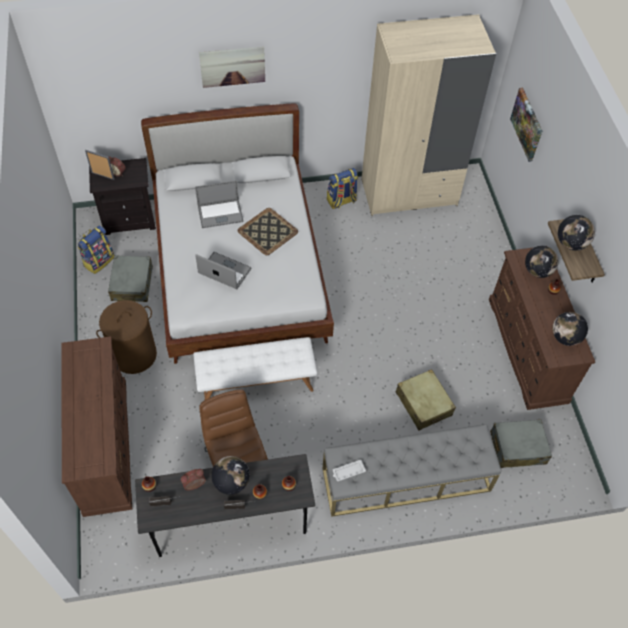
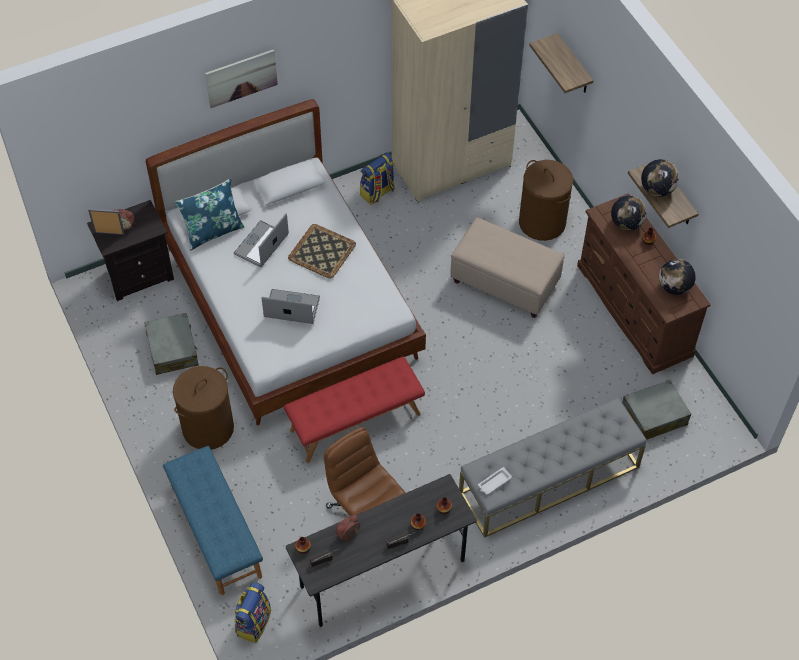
camera: 15 degrees left, 0 degrees up
brown dresser [61,336,132,517] -> blue bench [163,446,263,595]
backpack [77,225,114,274] -> backpack moved to [235,582,271,643]
white bench [193,337,317,400] -> red bench [284,356,425,463]
laptop [195,180,244,228] -> laptop turned 150 degrees clockwise [234,213,289,267]
globe [211,456,250,495] -> none
beige suitcase [396,369,456,431] -> none
picture [510,88,542,162] -> shelf [529,33,594,93]
none -> blue pillow [175,178,244,250]
none -> beige ottoman [451,217,565,318]
none -> brown laundry basket [519,160,573,241]

